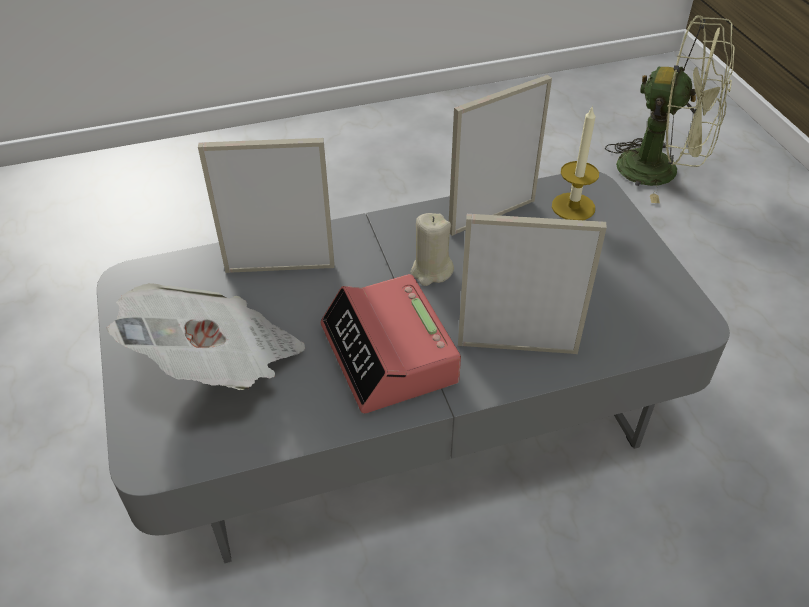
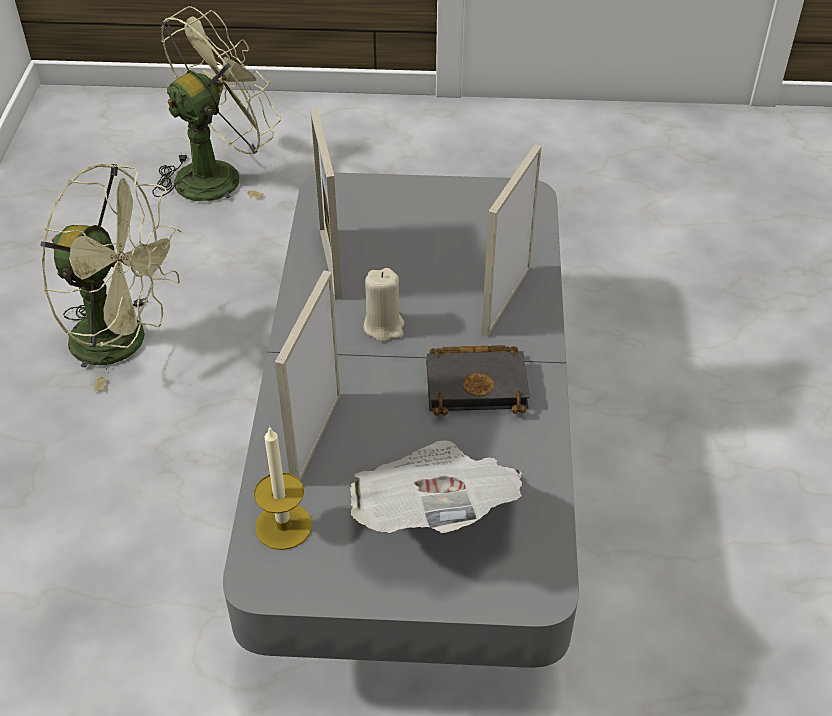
camera: 70 degrees left, 0 degrees up
alarm clock [320,274,461,413] -> black book [427,345,530,416]
candle [552,105,599,220] -> candle moved to [254,426,312,550]
none -> green fan [40,163,181,391]

